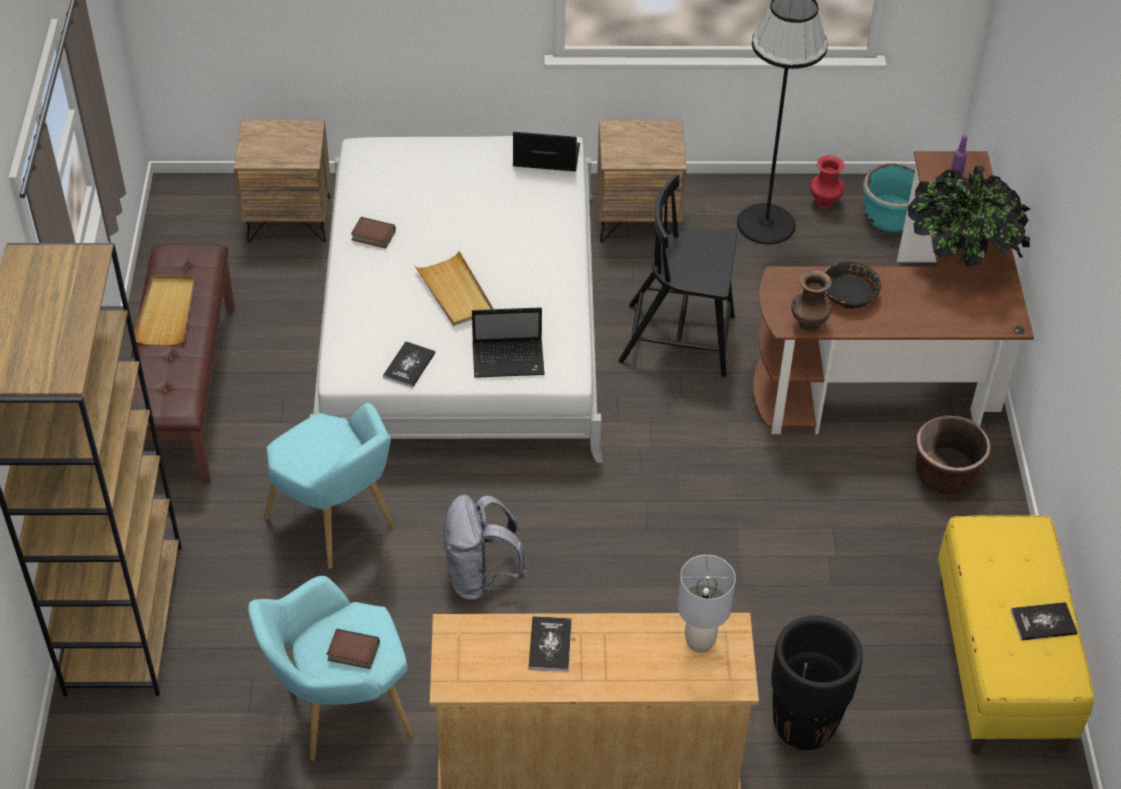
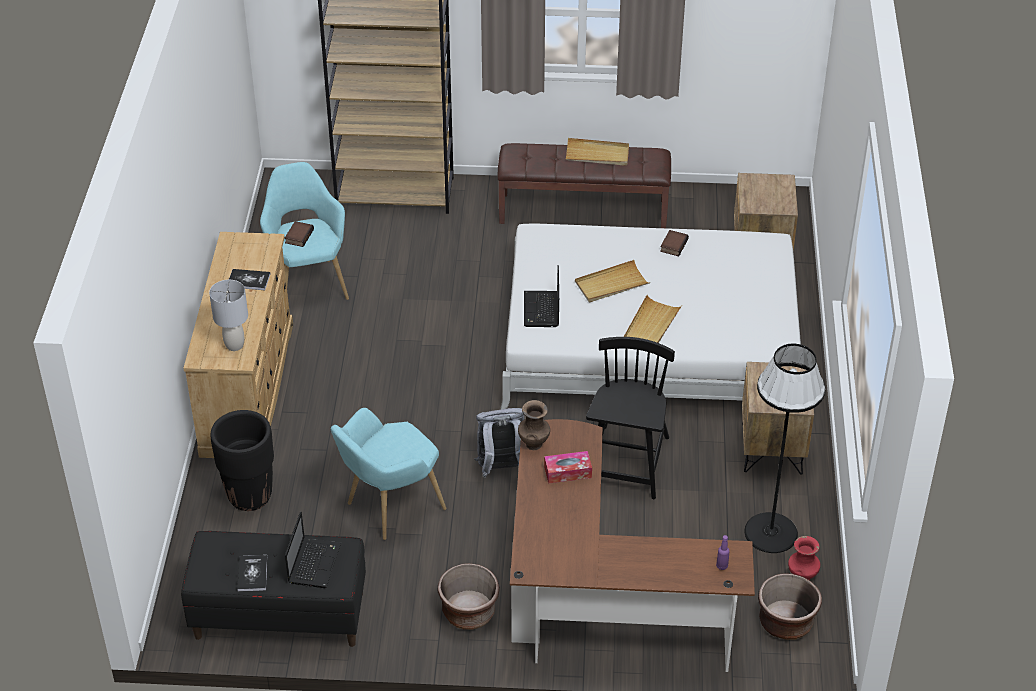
camera: 95 degrees right, 5 degrees down
turquoise armchair [264,403,394,569] -> turquoise armchair moved to [331,408,446,540]
book [383,341,435,388] -> none
grey backpack [444,495,526,601] -> grey backpack moved to [475,408,524,478]
laptop [513,132,580,171] -> laptop moved to [285,512,341,588]
black bowl [824,262,881,309] -> tissue box [544,451,592,483]
turquoise planter [863,163,915,232] -> brown planter [758,573,822,640]
potted plant [908,167,1030,267] -> none
yellow bench [938,515,1094,754] -> black bench [181,531,366,647]
none -> beige tray [624,295,682,343]

